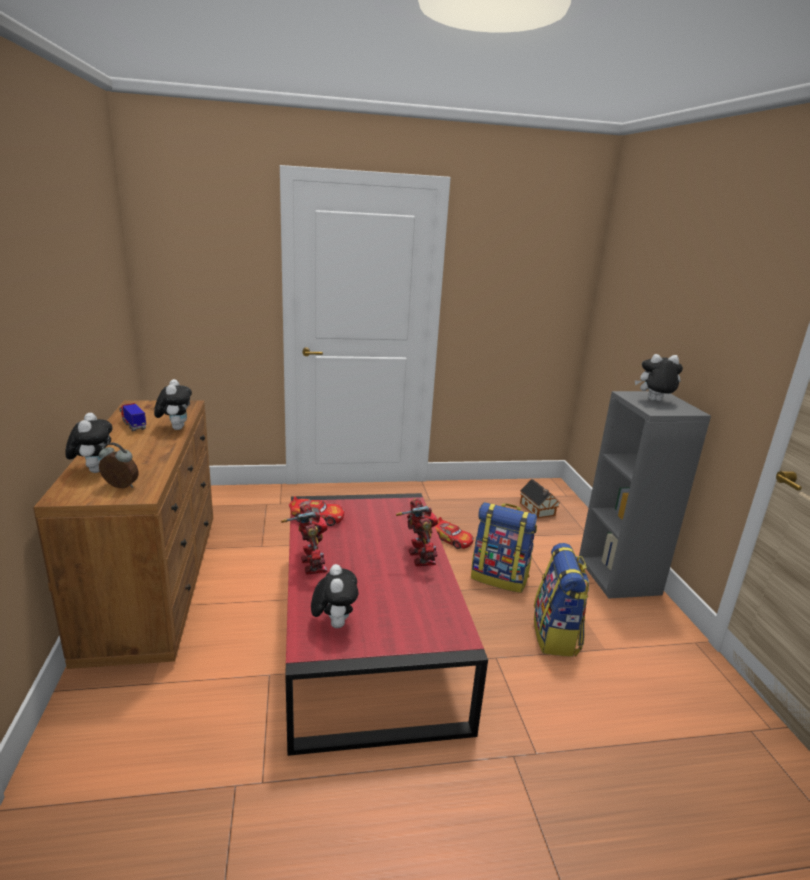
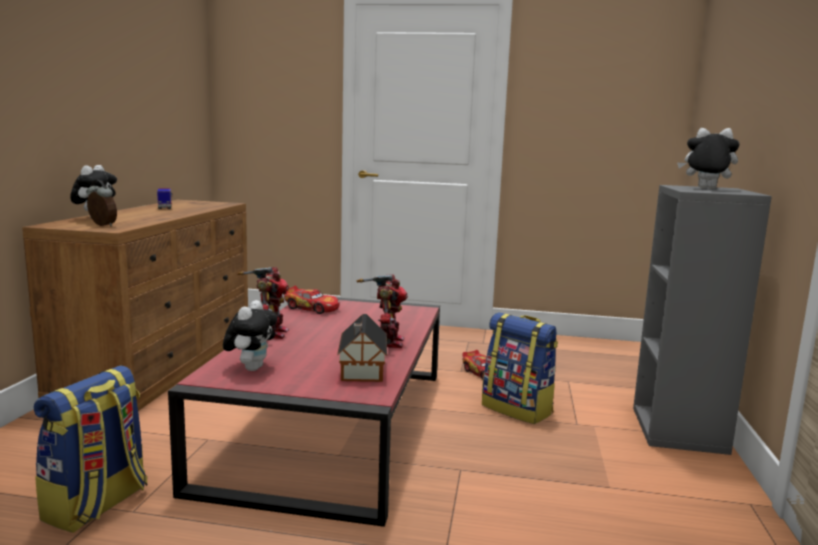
camera: 20 degrees right, 10 degrees down
plush toy [154,379,192,430] -> none
toy house [520,479,559,519] -> toy house moved to [337,314,387,382]
backpack [534,543,589,657] -> backpack moved to [34,366,147,533]

